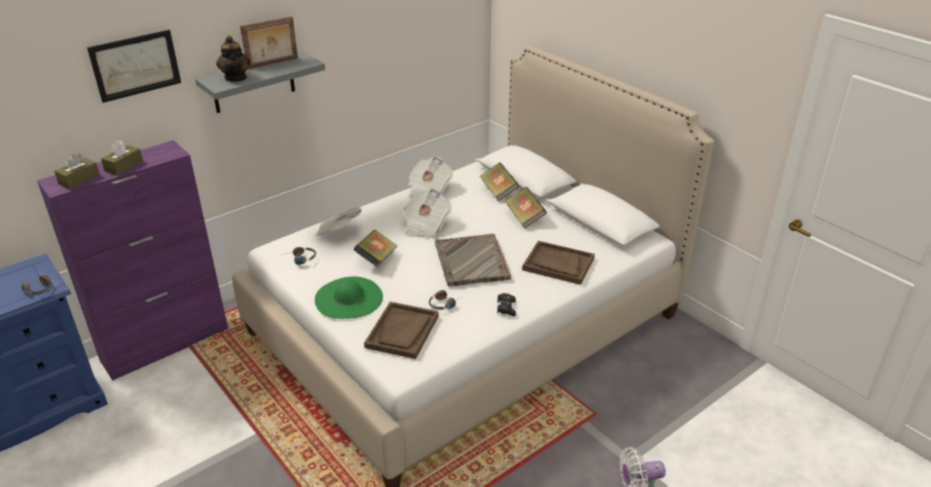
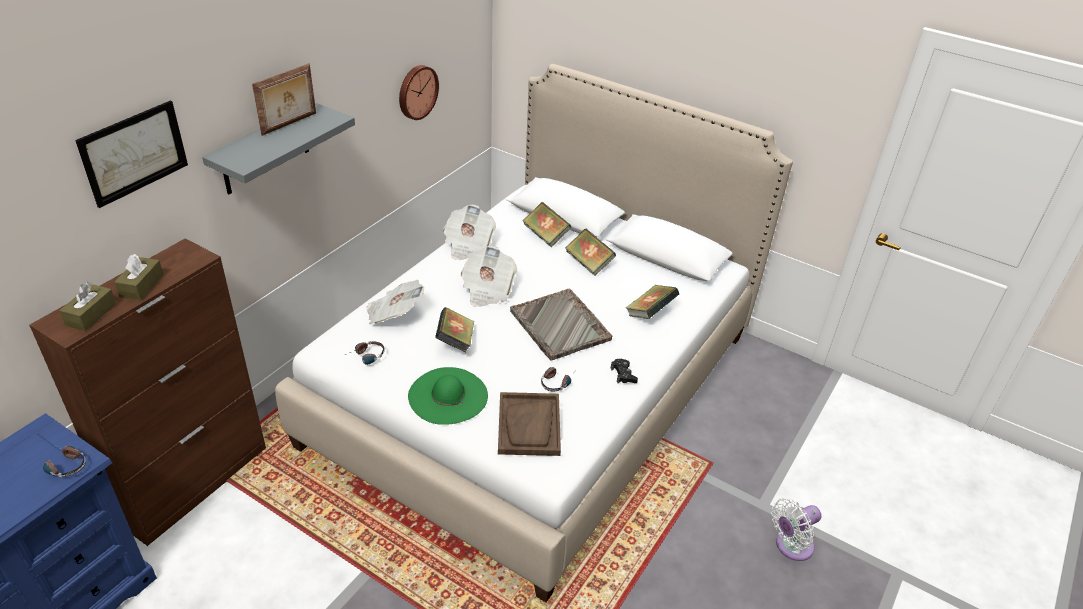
camera: 20 degrees left, 5 degrees up
purple cabinet [37,140,228,381] -> brown cabinet [29,238,266,546]
teapot [216,36,250,82] -> none
brown tray [522,241,595,285] -> book [626,285,680,319]
none -> wall clock [399,65,439,120]

